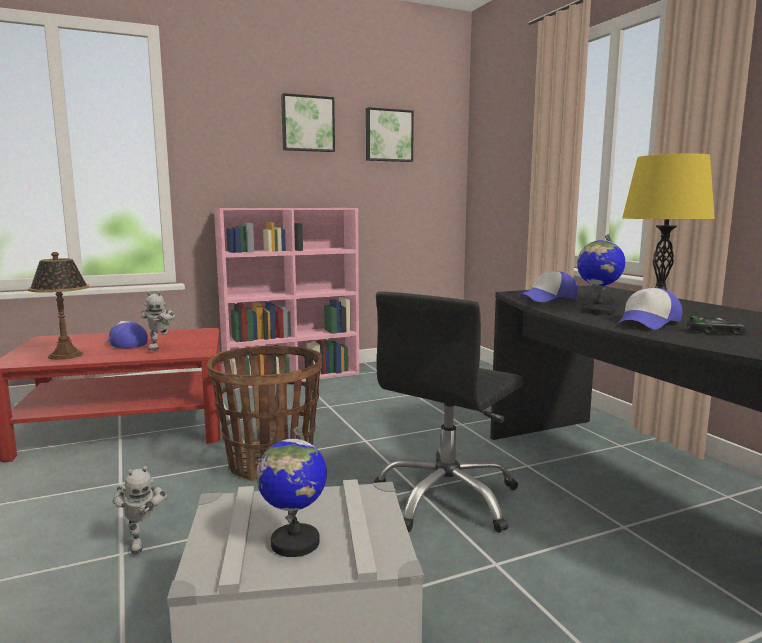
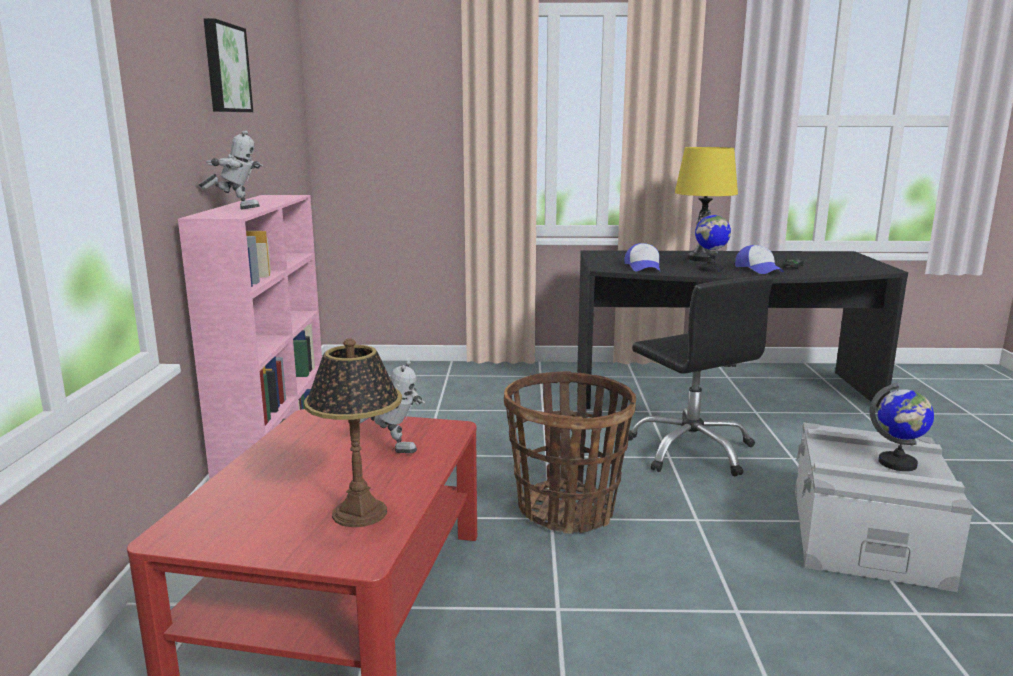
camera: 65 degrees left, 5 degrees up
cap [107,321,148,348] -> none
toy robot [113,466,167,554] -> toy robot moved to [199,131,263,209]
picture [366,107,414,162] -> none

